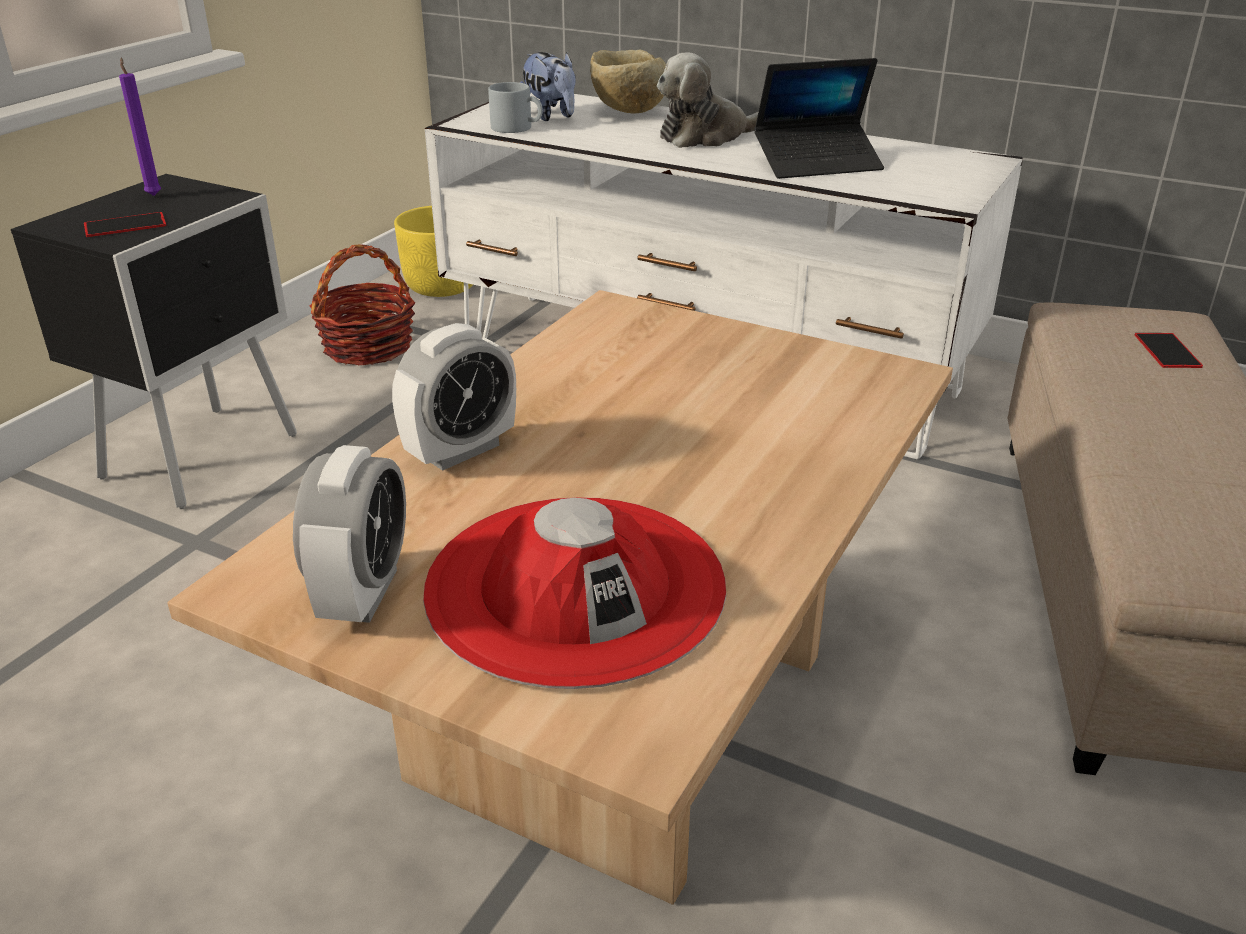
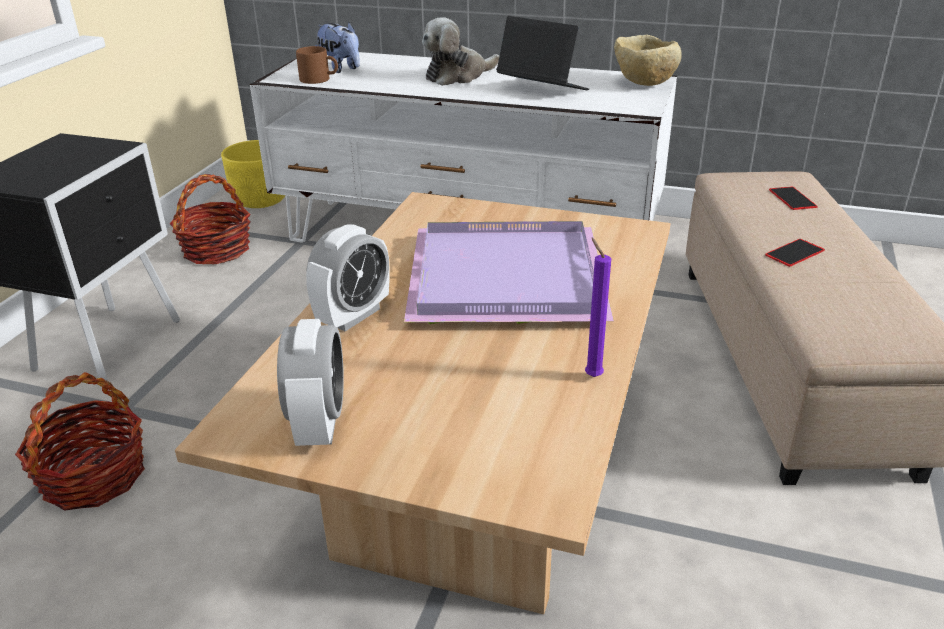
camera: 10 degrees left, 0 degrees up
phone [84,212,166,237] -> phone moved to [765,239,825,267]
purple candle [119,58,161,196] -> purple candle moved to [585,238,611,377]
red hat [423,497,726,689] -> none
grey mug [488,82,543,133] -> brown mug [296,46,338,84]
beige bowl [590,49,666,114] -> beige bowl moved to [614,34,682,86]
laptop [754,58,884,179] -> laptop turned 120 degrees counterclockwise [496,16,589,90]
none -> basket [15,372,145,511]
none -> purple tray [404,221,614,324]

